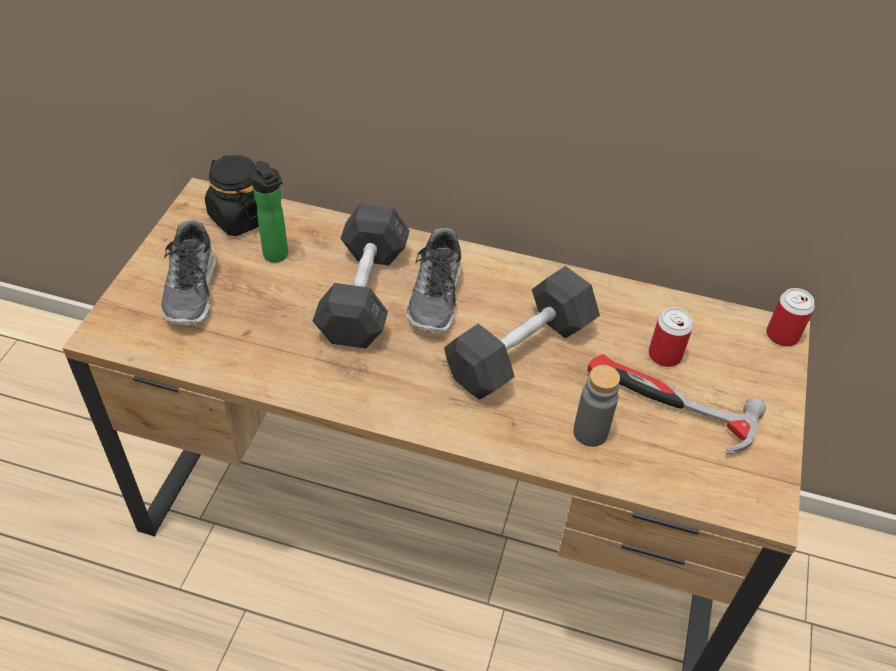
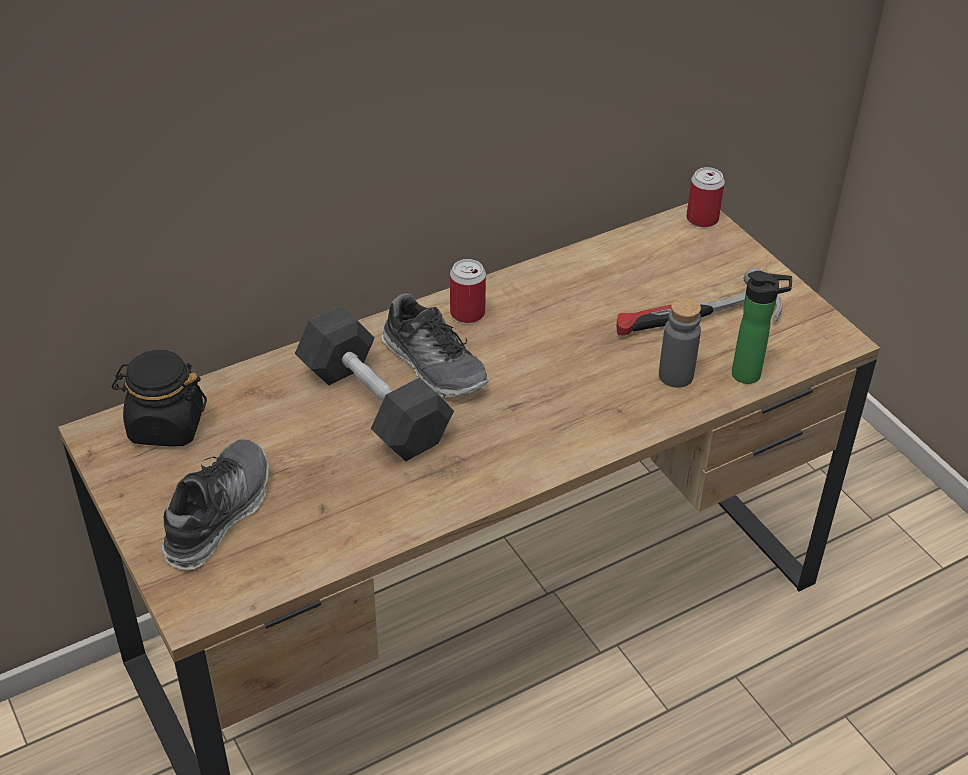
camera: 45 degrees left, 5 degrees down
shoe [161,220,216,325] -> shoe turned 105 degrees counterclockwise [162,439,269,570]
bottle [251,161,288,263] -> bottle moved to [732,271,792,384]
grey dumbbell [444,266,600,400] -> none
can [649,307,693,367] -> can moved to [450,259,486,323]

